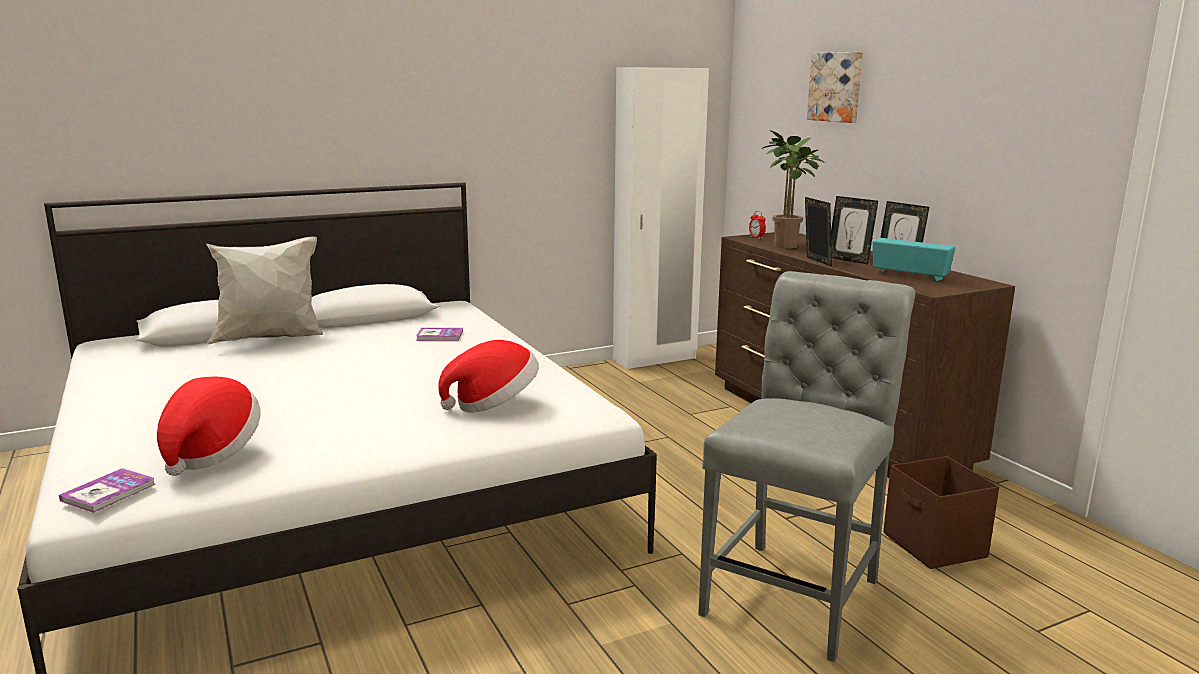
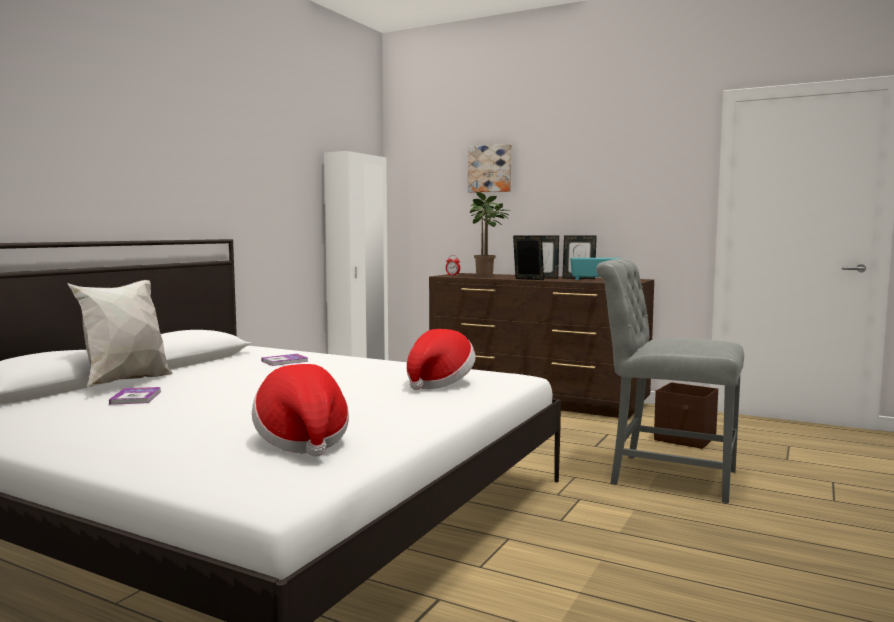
camera: 35 degrees left, 10 degrees down
book [59,468,156,513] -> book moved to [109,387,161,405]
grey chair [698,271,915,662] -> grey chair turned 60 degrees counterclockwise [596,258,744,503]

